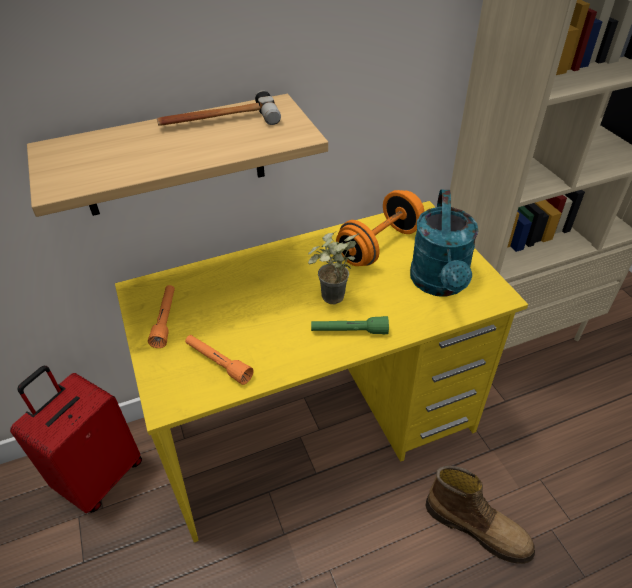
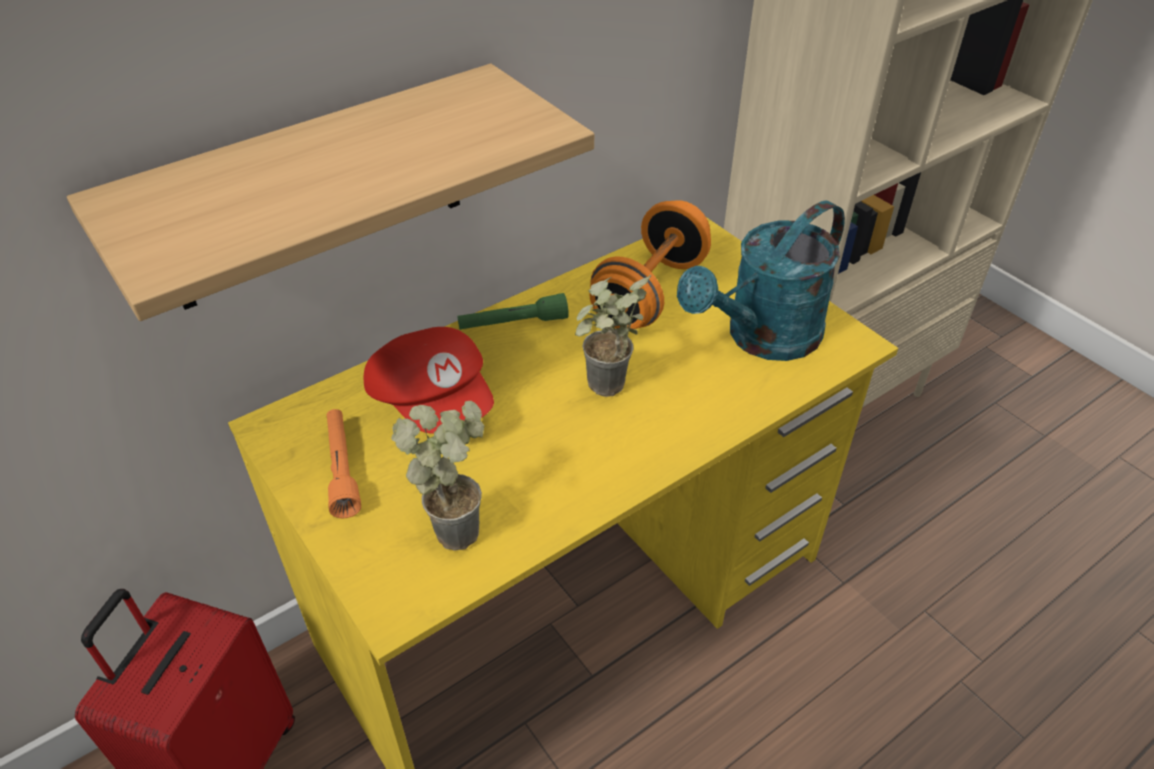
camera: 15 degrees left, 0 degrees up
hammer [157,90,281,126] -> none
orange flashlight [185,335,254,385] -> potted plant [391,401,484,551]
green flashlight [311,316,389,334] -> green flashlight moved to [457,293,569,330]
turquoise watering can [410,190,478,297] -> turquoise watering can turned 60 degrees clockwise [677,200,845,361]
boot [425,466,535,564] -> none
none -> red cap [364,327,494,433]

